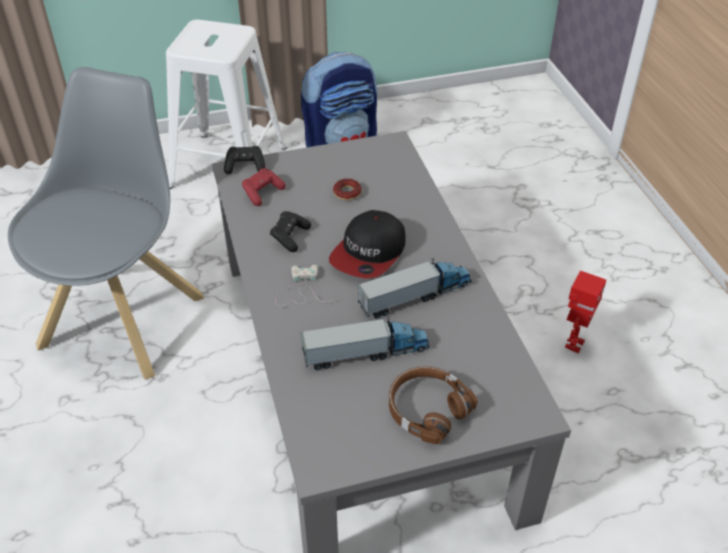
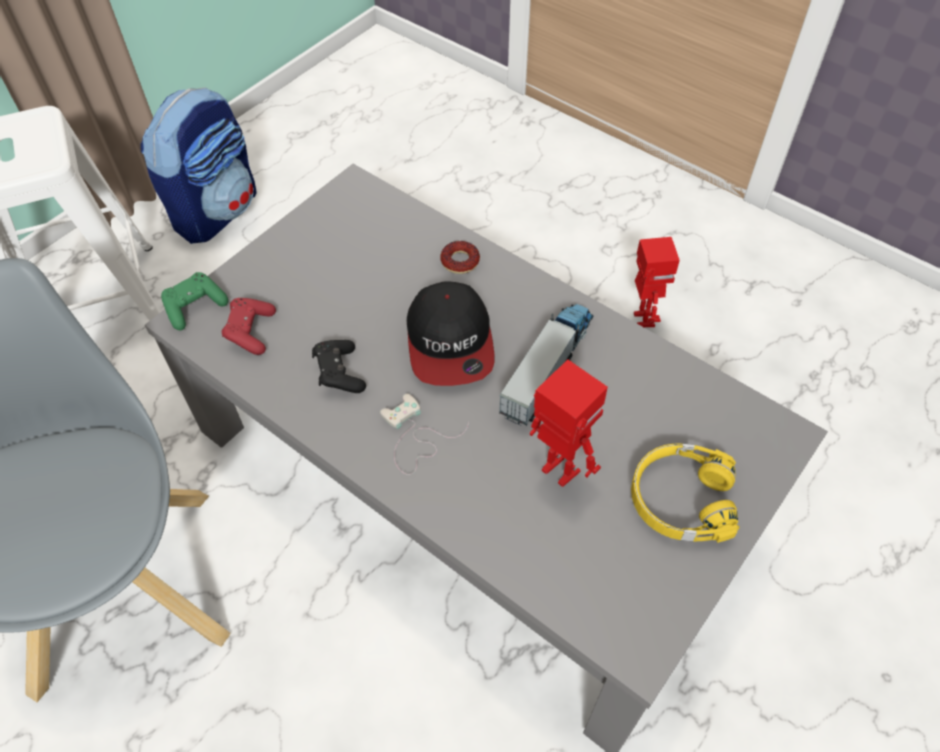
camera: 35 degrees left, 10 degrees up
black game controller [224,146,266,175] -> green game controller [161,272,228,330]
toy truck [300,316,430,370] -> toy robot [530,360,608,487]
donut [333,179,362,201] -> donut moved to [440,241,480,274]
brown headphones [389,366,477,444] -> yellow headphones [631,443,739,543]

